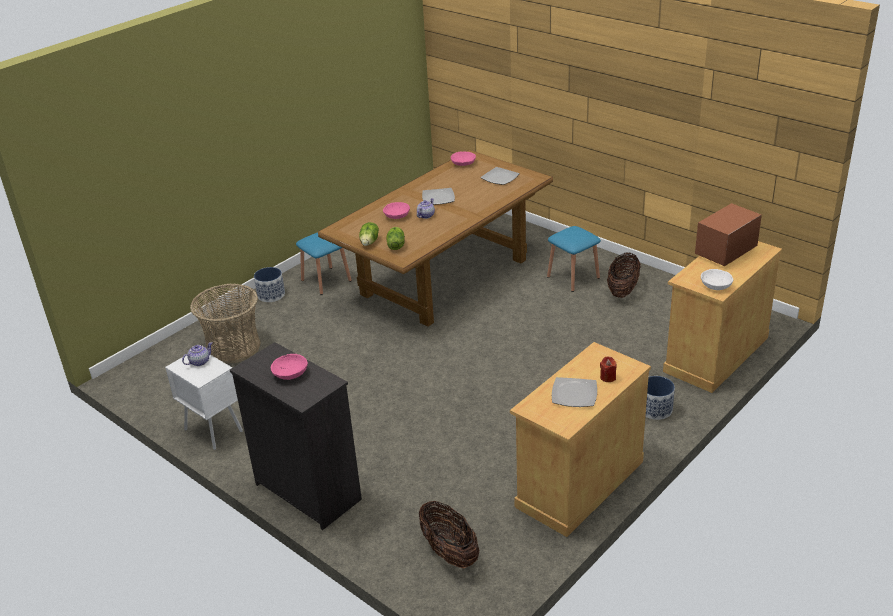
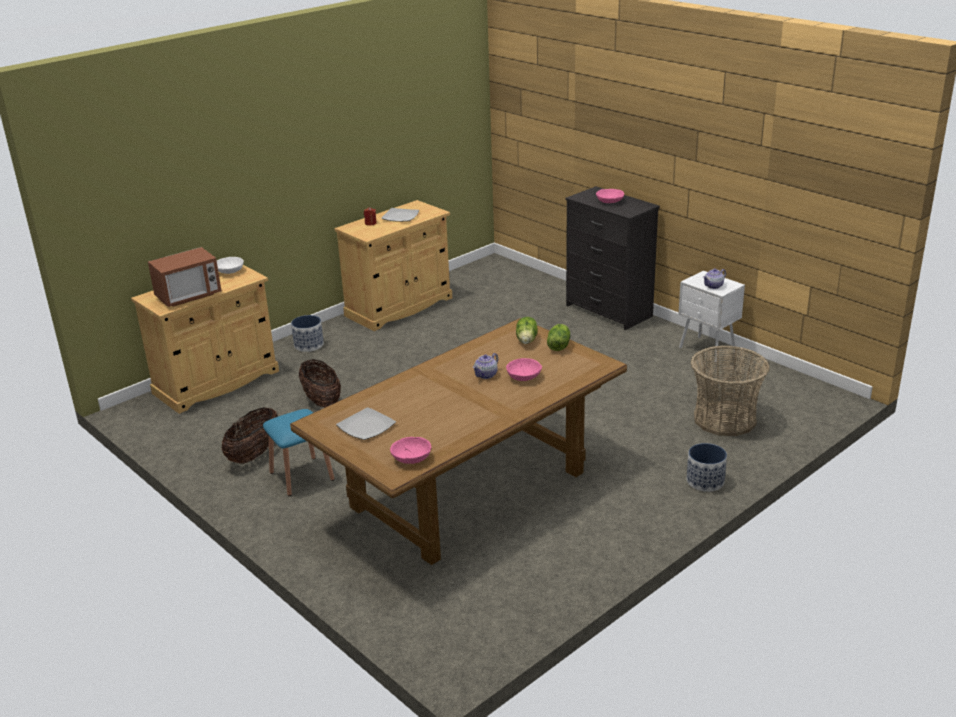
camera: 175 degrees left, 5 degrees down
blue stool [296,232,352,295] -> none
basket [419,501,479,568] -> basket moved to [299,359,341,408]
plate [422,188,455,205] -> none

